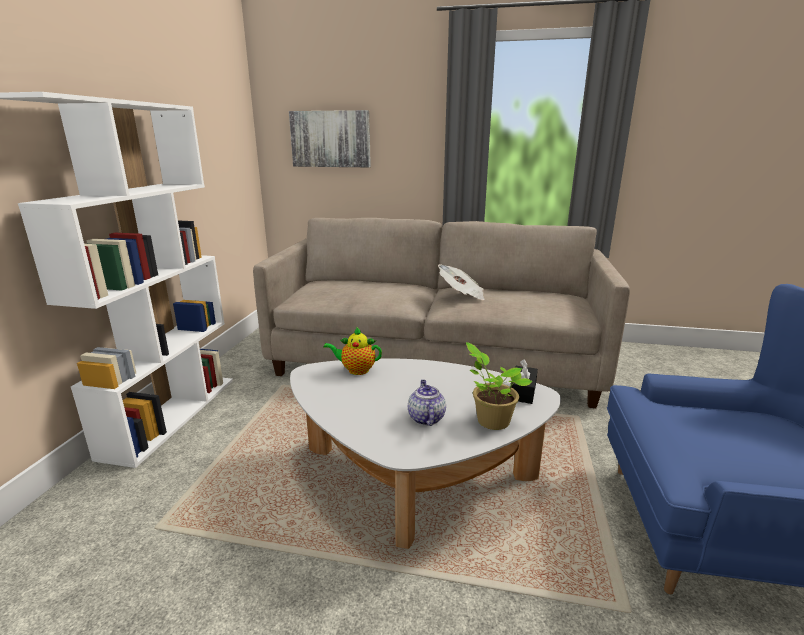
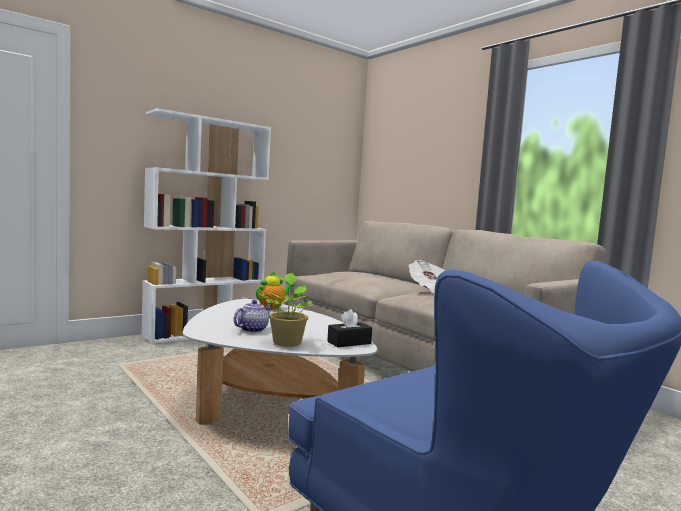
camera: 40 degrees right, 15 degrees down
picture [289,110,371,167] -> none
teapot [323,327,382,375] -> teapot turned 90 degrees clockwise [256,270,295,310]

